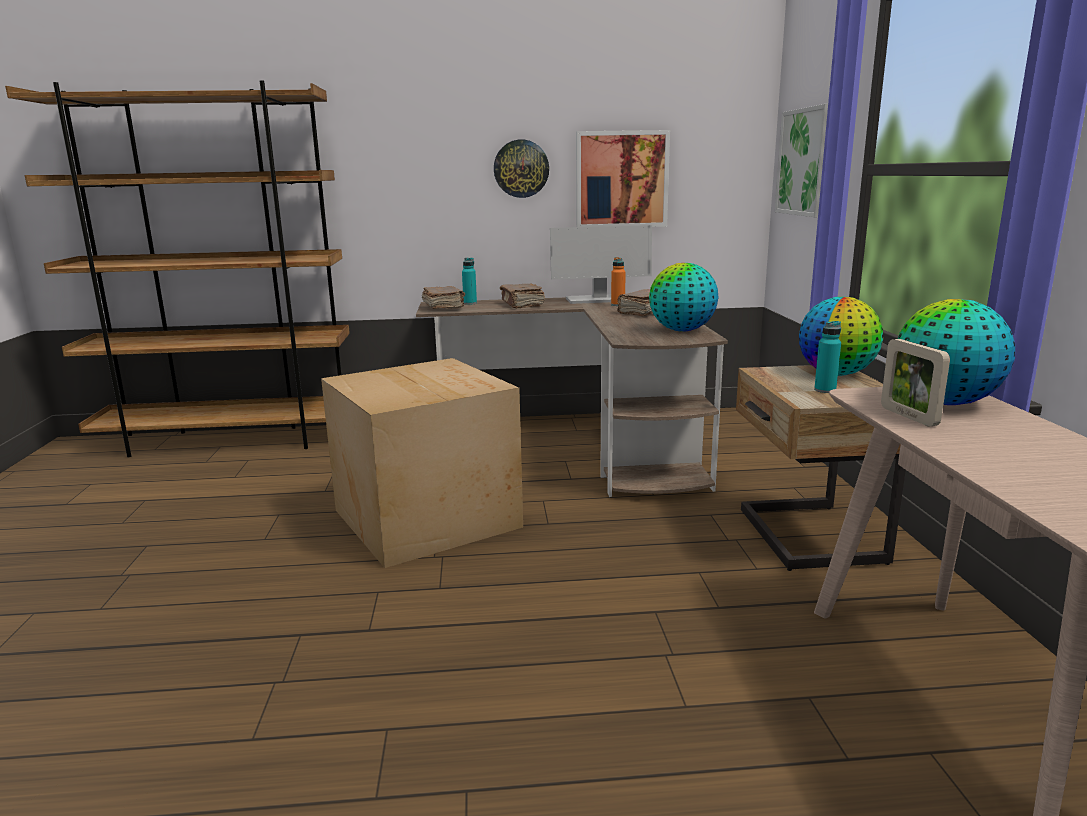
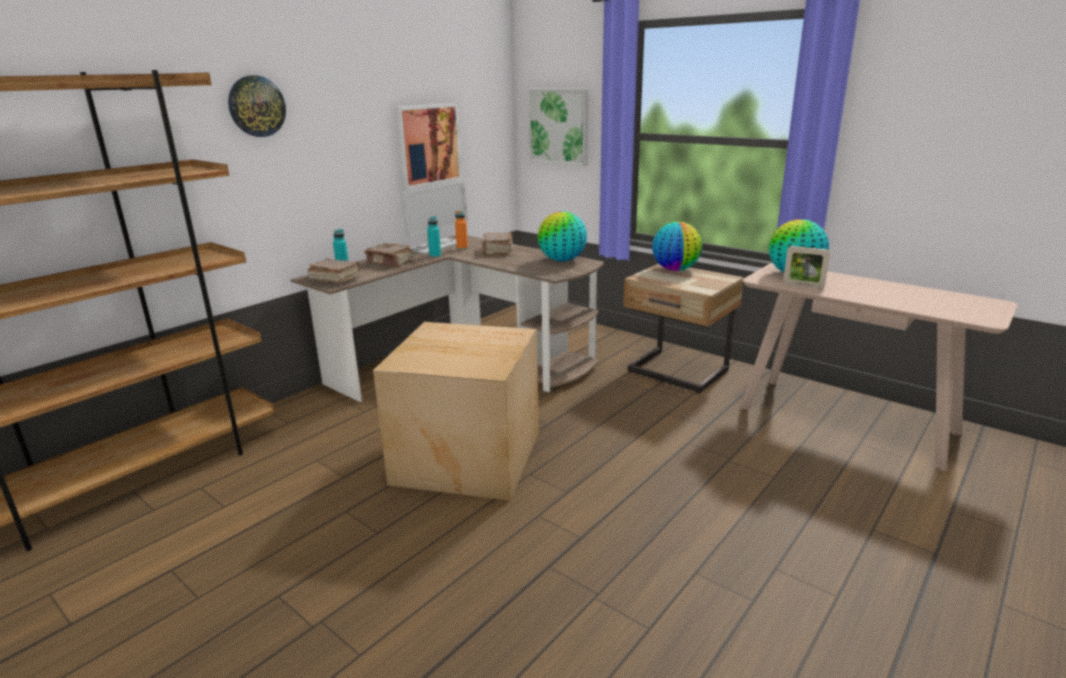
camera: 45 degrees left, 5 degrees up
wall clock [494,139,549,198] -> wall clock moved to [228,75,286,137]
turquoise bottle [814,321,841,393] -> turquoise bottle moved to [427,216,441,258]

